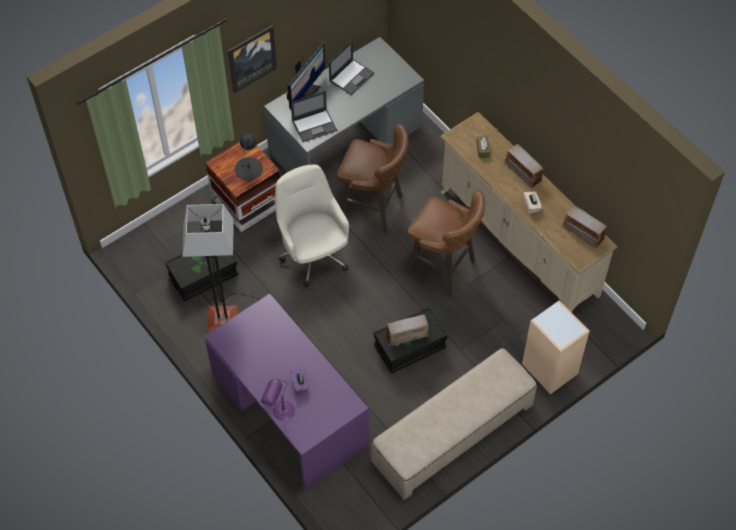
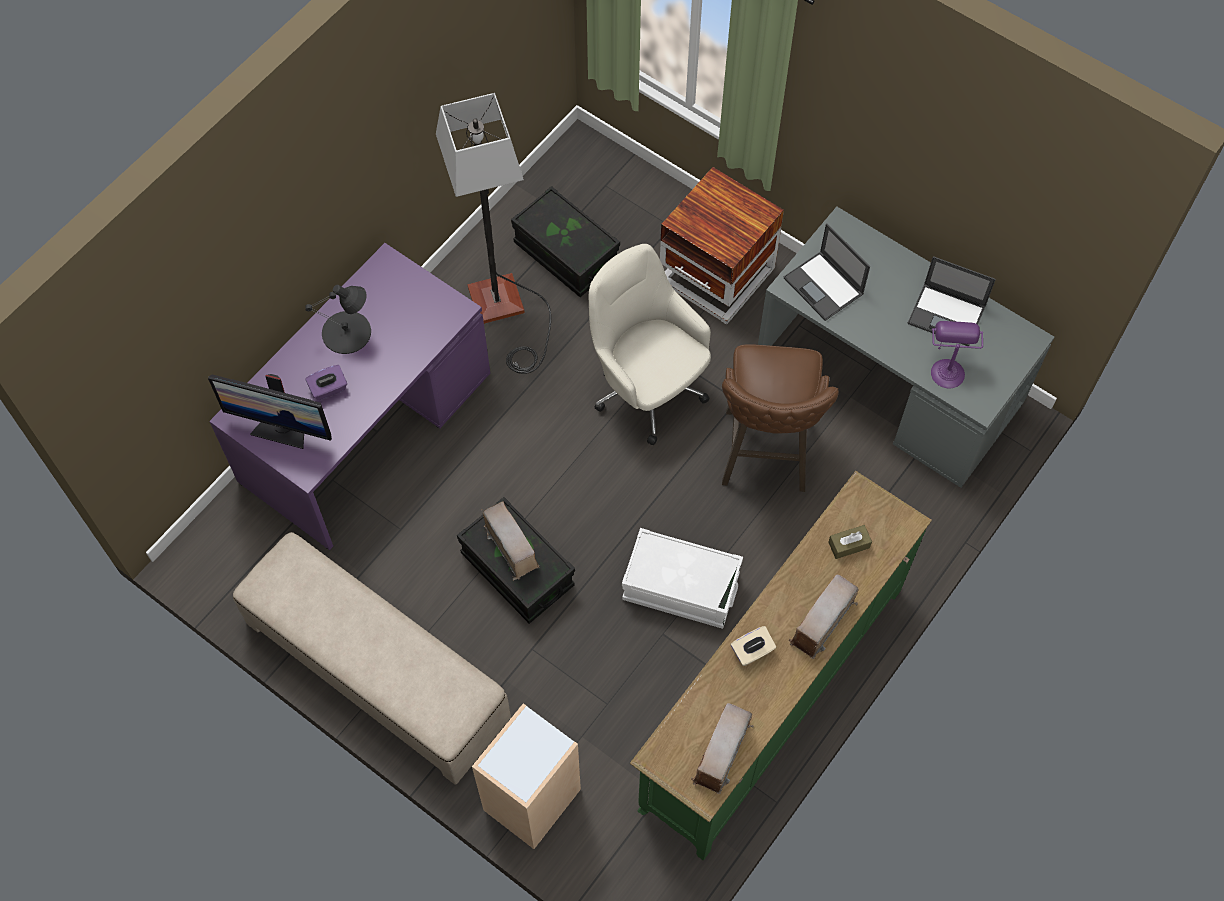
camera: 75 degrees right, 5 degrees up
picture [228,25,277,93] -> none
black table lamp [235,133,263,181] -> black table lamp moved to [305,285,371,354]
purple table lamp [261,378,295,421] -> purple table lamp moved to [931,321,983,388]
beige office chair [275,164,349,288] -> beige office chair turned 90 degrees counterclockwise [588,244,711,445]
monitor [287,43,325,110] -> monitor moved to [208,374,332,449]
brown stool [406,190,485,297] -> white storage box [622,528,743,629]
beige cabinet [440,112,618,312] -> green cabinet [630,471,932,861]

